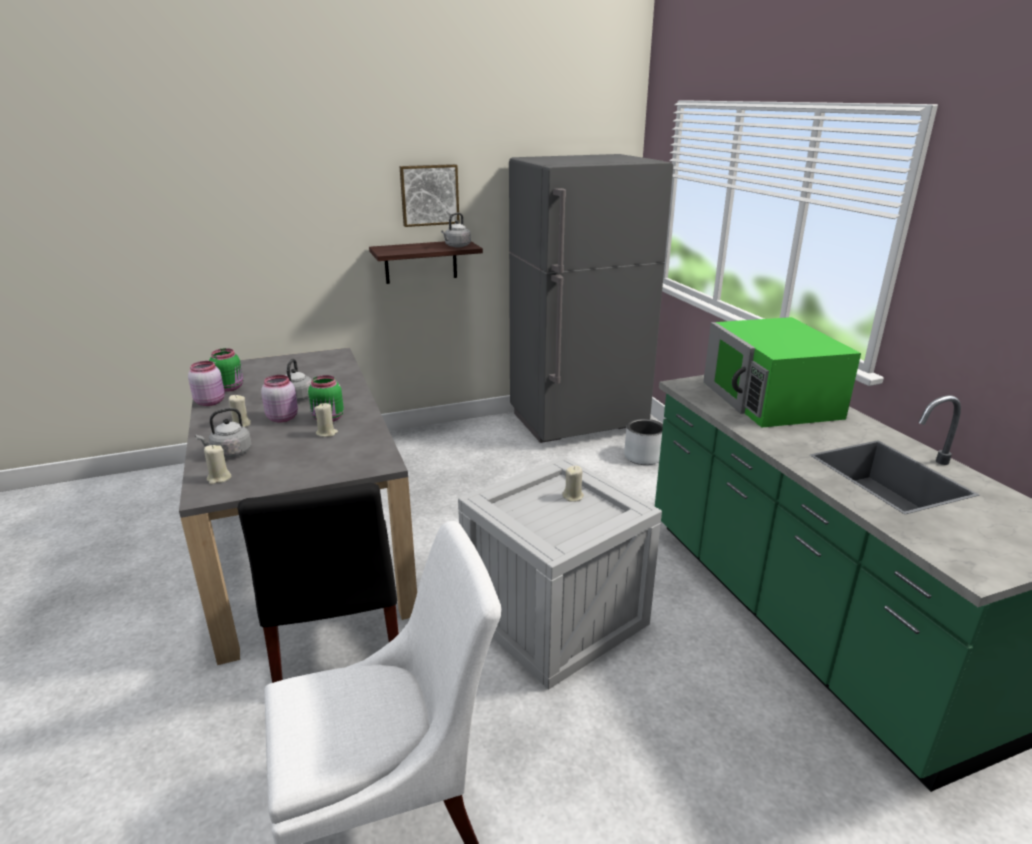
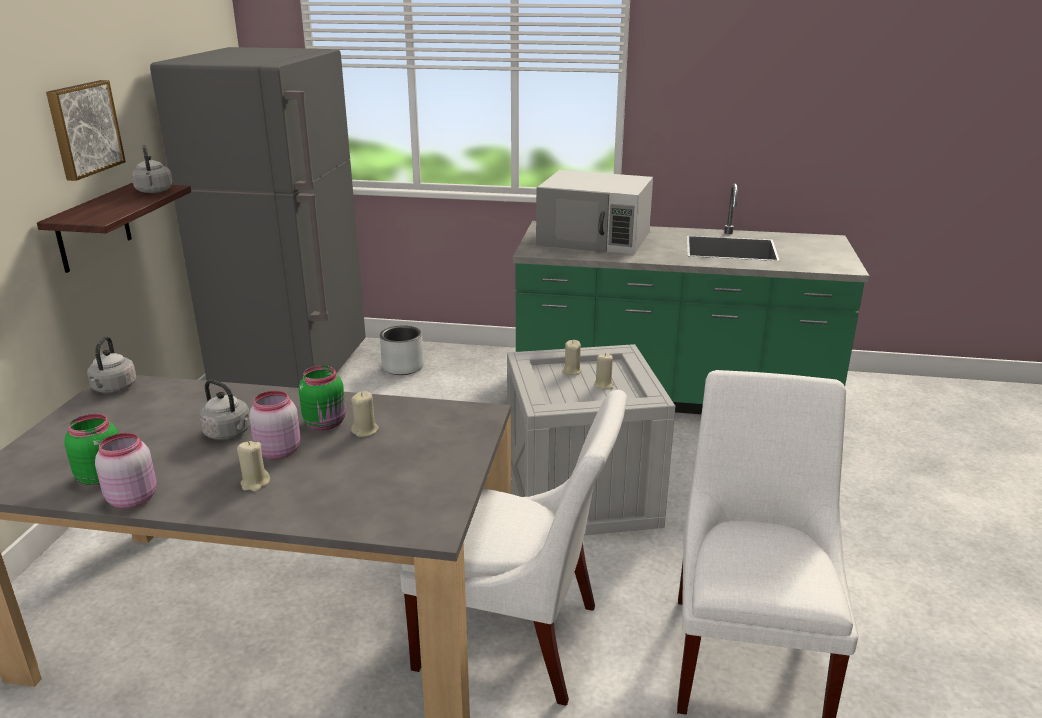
camera: 60 degrees left, 0 degrees up
grey kettle [195,408,251,458] -> grey kettle moved to [87,336,137,393]
beige candle [204,445,231,484] -> beige candle moved to [594,353,614,390]
black chair [238,483,399,683] -> white chair [400,390,627,706]
green microwave [703,317,861,428] -> white microwave [536,170,653,254]

